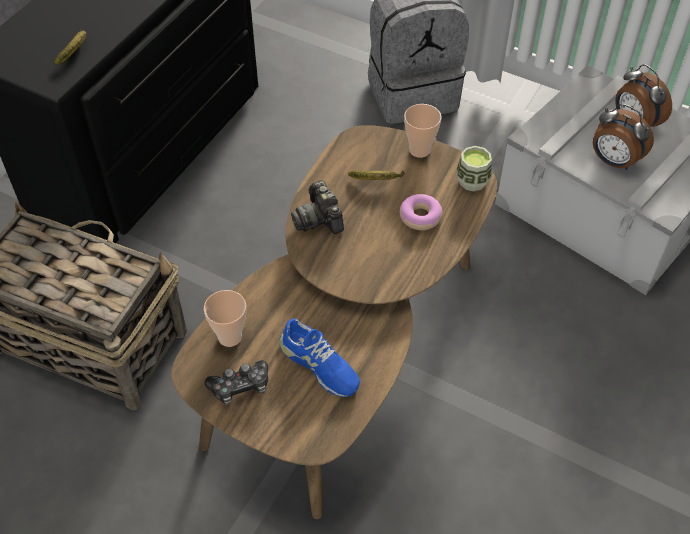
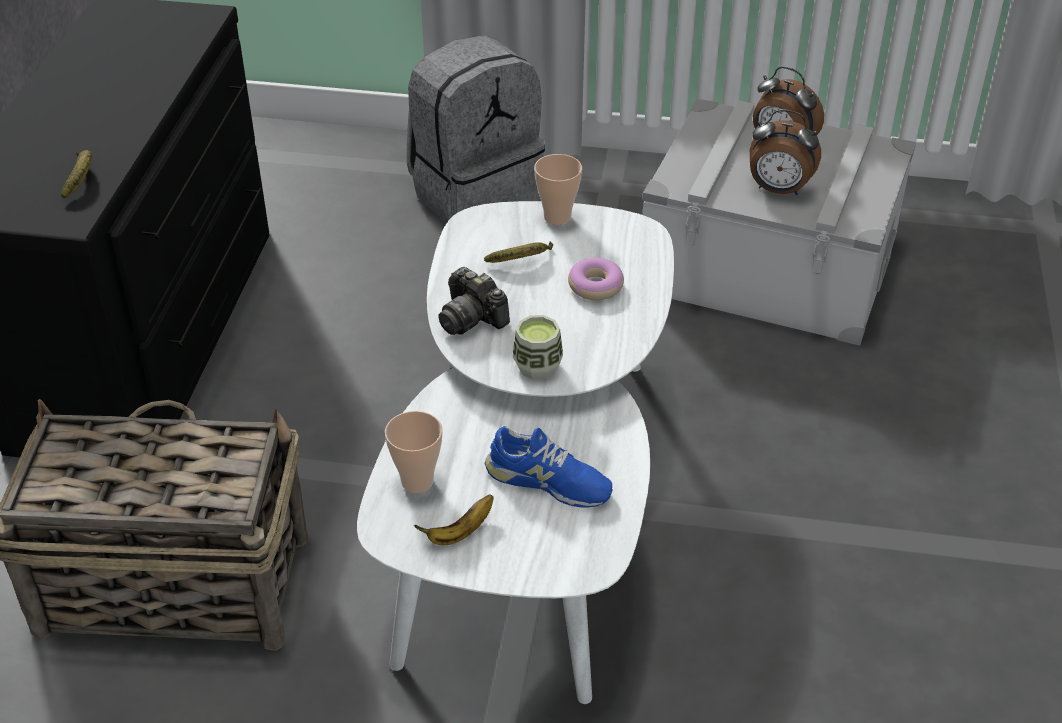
camera: 20 degrees left, 10 degrees down
brown coffee table [171,125,497,520] -> white coffee table [357,201,674,704]
game controller [204,360,268,405] -> banana [414,495,493,545]
cup [456,146,492,192] -> cup moved to [512,315,563,380]

